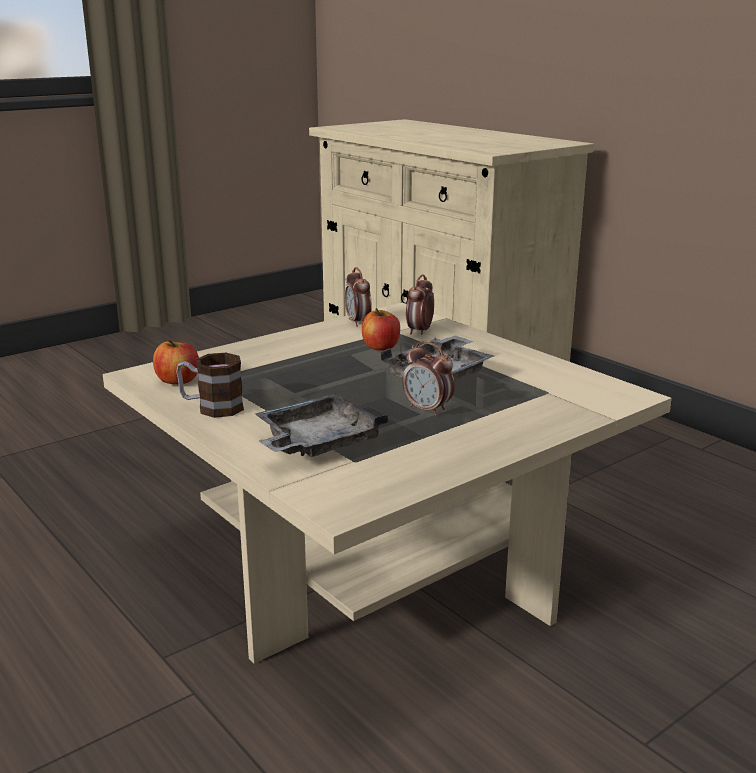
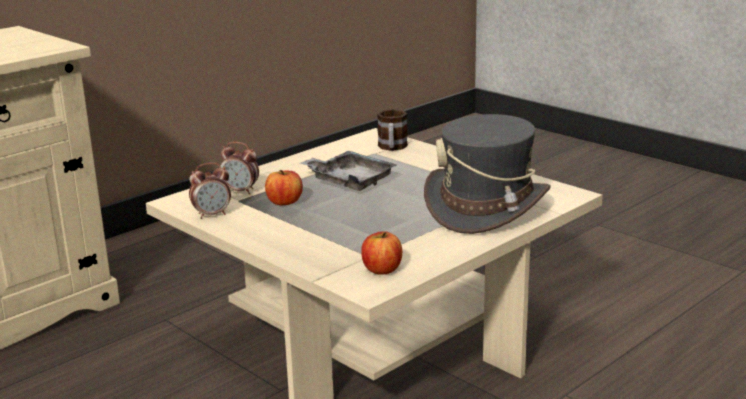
camera: 95 degrees left, 0 degrees up
mug [176,353,244,418] -> mug moved to [377,109,408,151]
grey tray [255,393,388,457] -> grey hat [424,114,551,234]
alarm clock [402,341,455,416] -> none

